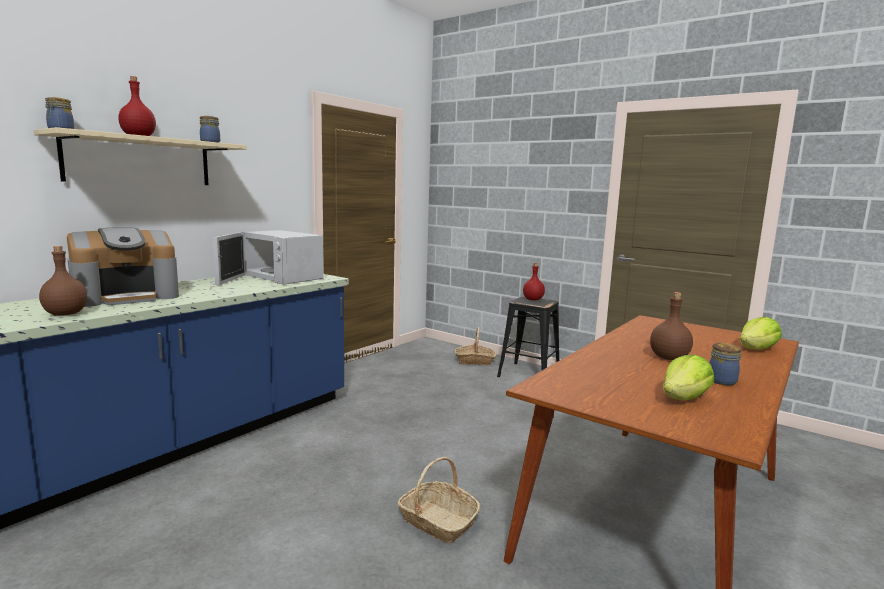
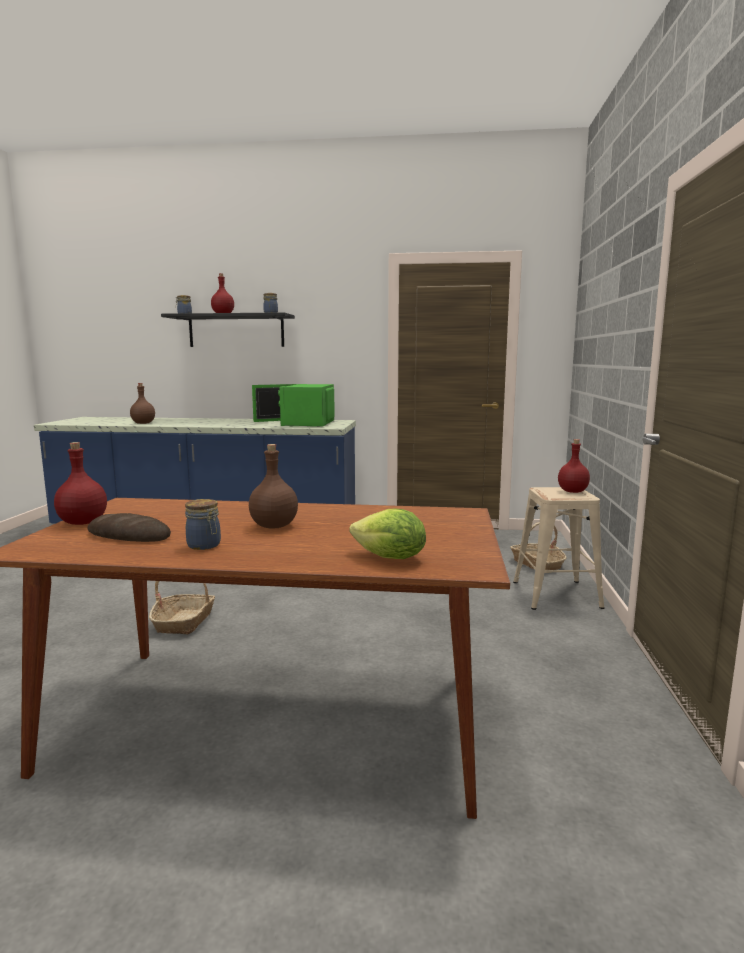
camera: 60 degrees right, 0 degrees up
beige shelf [33,127,247,185] -> black shelf [161,312,295,347]
coffee machine [67,227,179,307] -> none
white microwave [213,230,324,285] -> green microwave [252,384,335,427]
black stool [497,297,559,377] -> beige stool [513,487,605,610]
lettuce [663,355,714,400] -> bread [87,513,171,542]
none -> red bottle [54,442,107,525]

